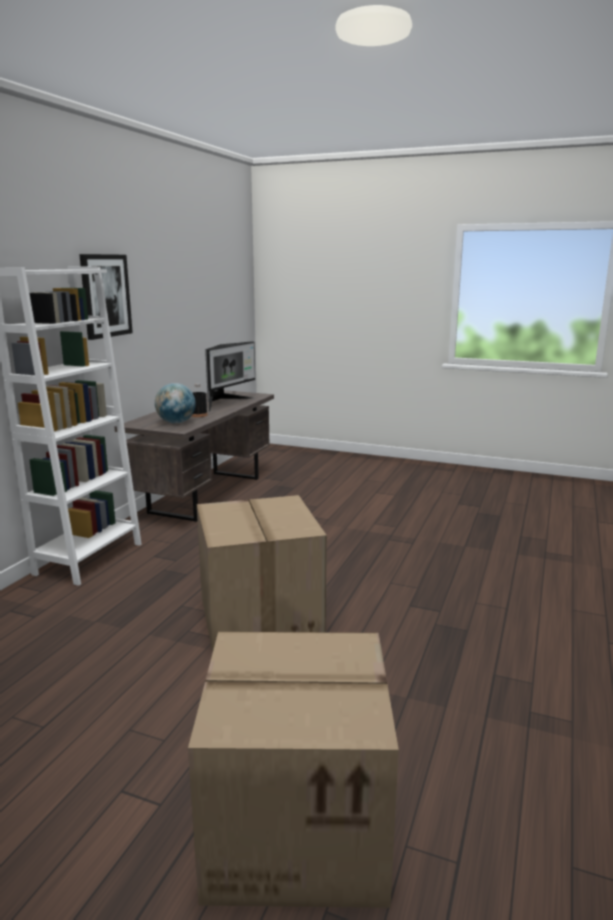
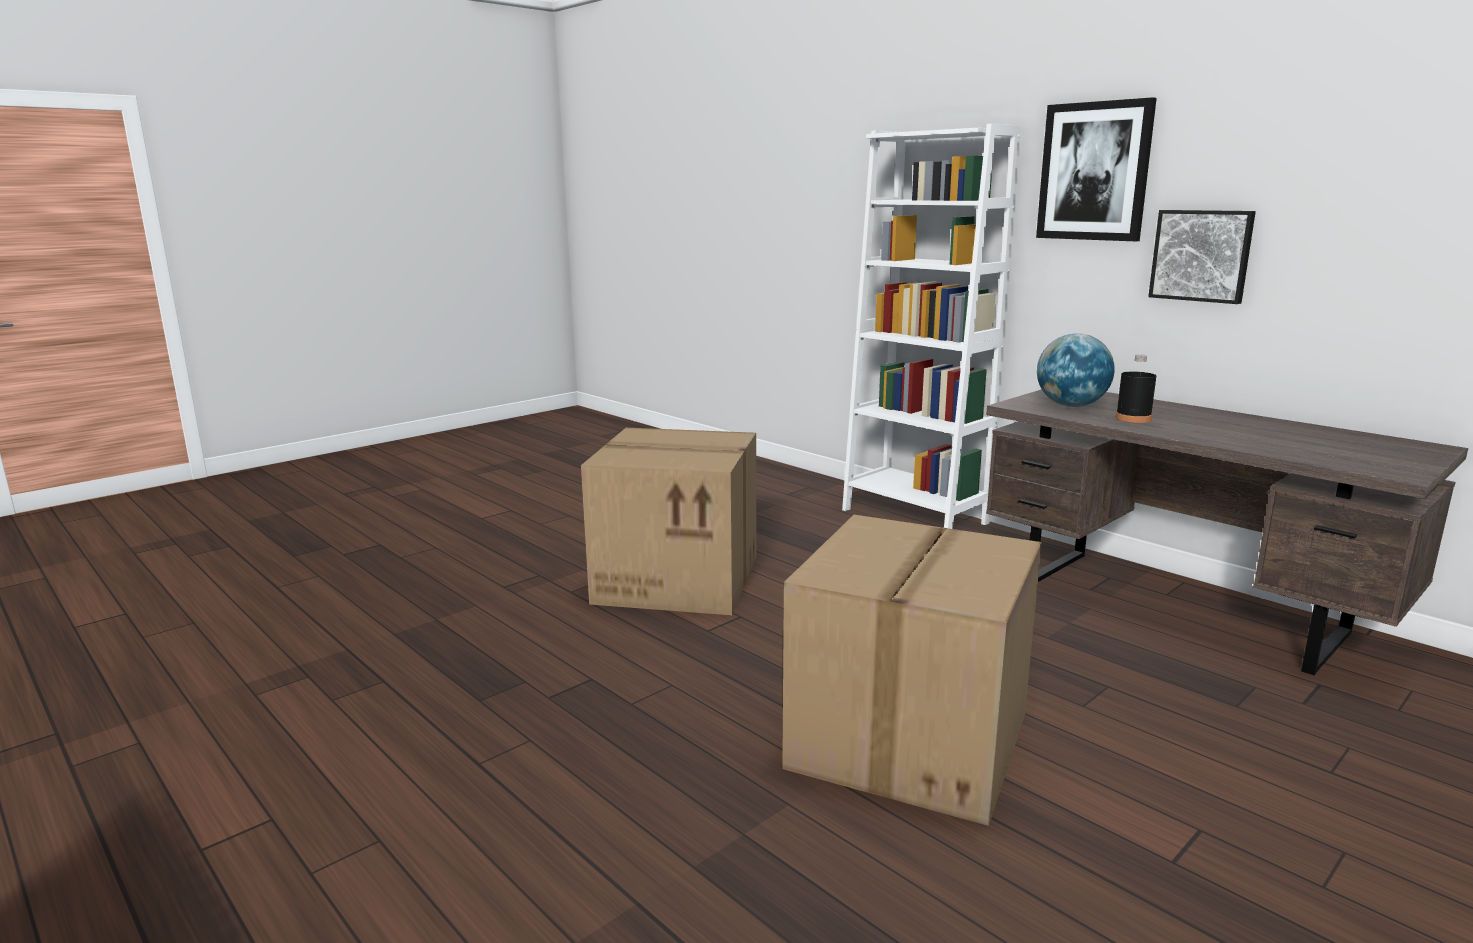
camera: 115 degrees right, 0 degrees up
cardboard box [188,632,399,908] -> cardboard box moved to [782,515,1042,826]
monitor [205,341,255,412] -> none
none -> picture [1148,210,1256,304]

